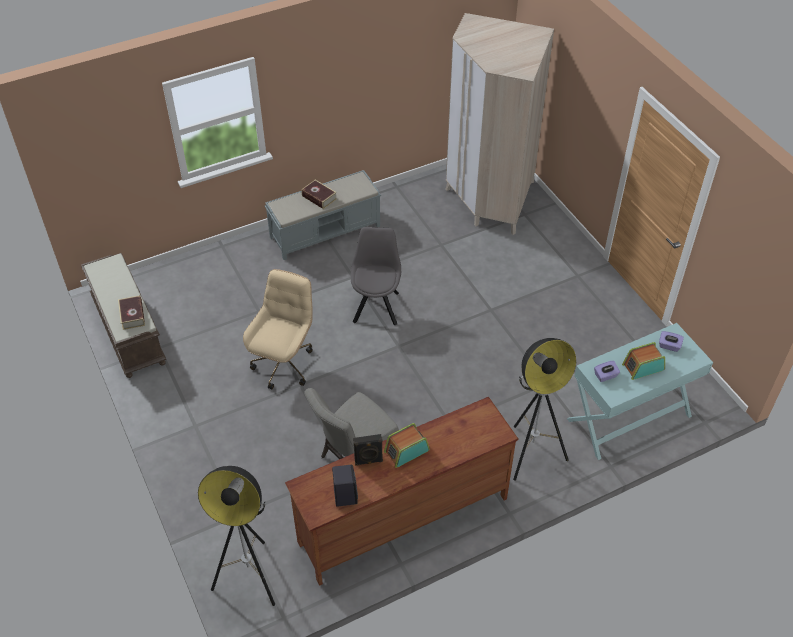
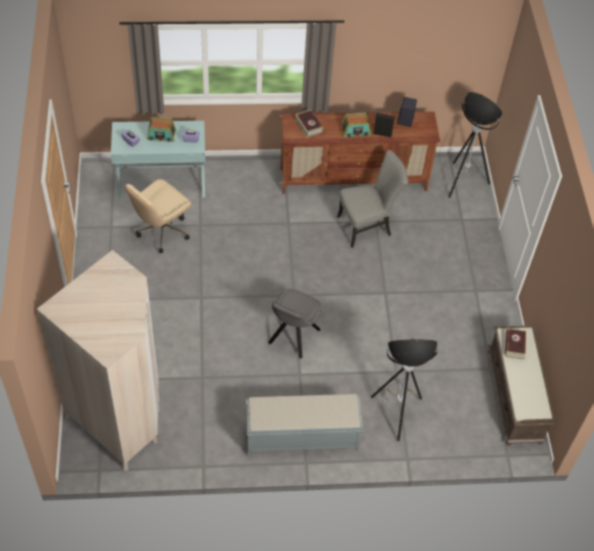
camera: 160 degrees left, 5 degrees up
beige office chair [243,269,313,389] -> beige office chair moved to [125,179,192,253]
book [301,180,336,209] -> book moved to [295,110,323,138]
floor lamp [513,338,576,481] -> floor lamp moved to [371,339,438,441]

